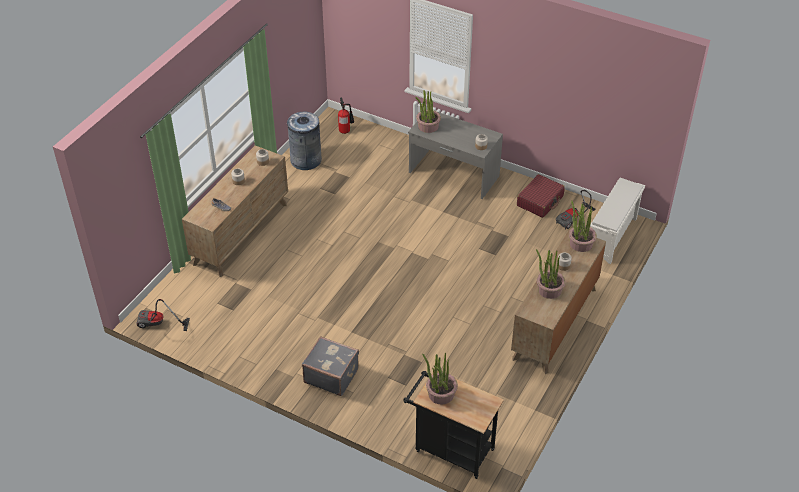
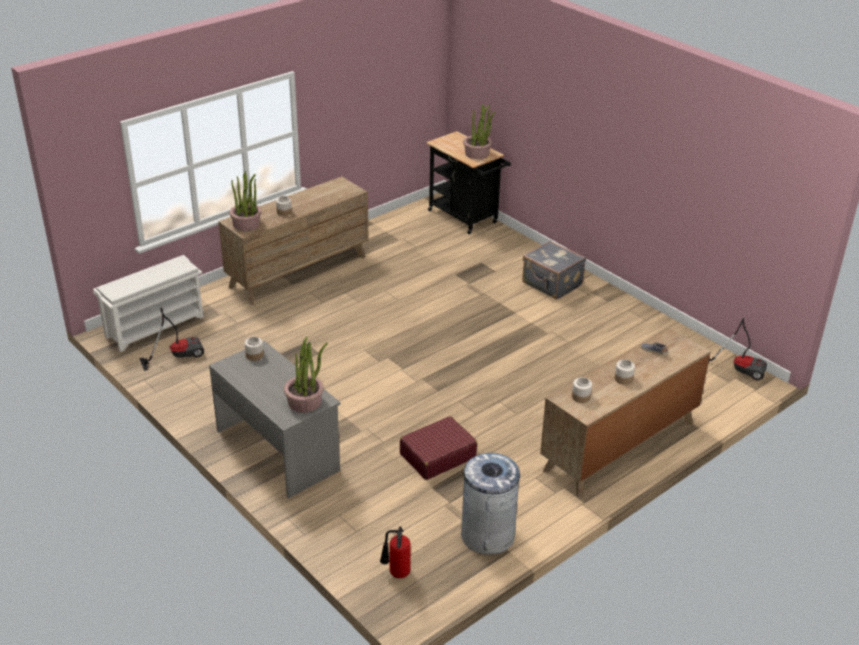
camera: 160 degrees left, 10 degrees down
red suitcase [517,174,565,218] -> red suitcase moved to [400,416,477,480]
potted plant [536,249,566,299] -> none

